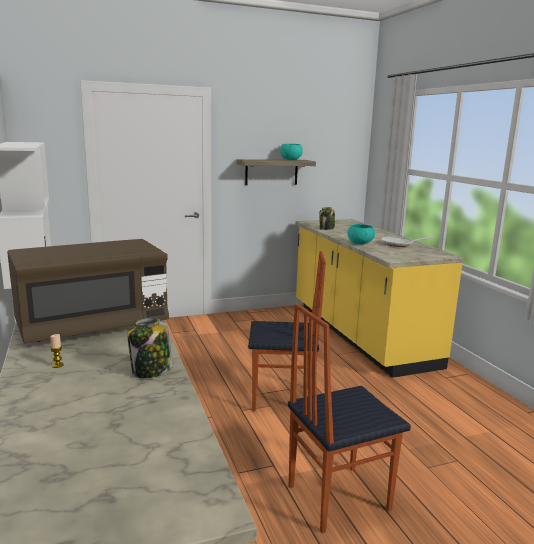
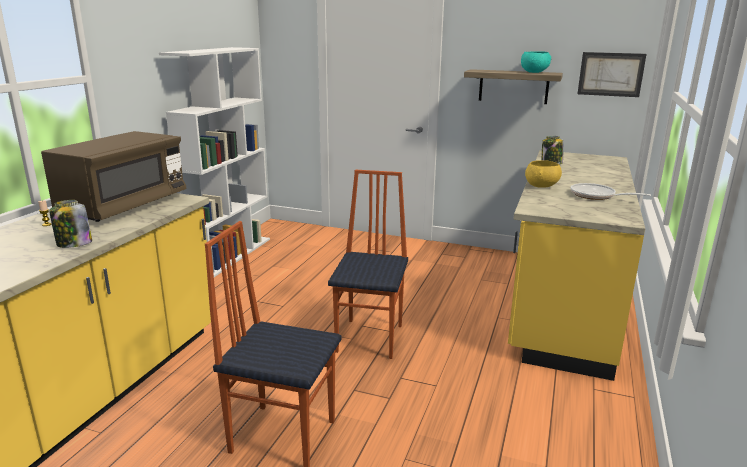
camera: 40 degrees right, 5 degrees up
brown microwave [7,239,169,344] -> brown microwave turned 75 degrees counterclockwise [41,131,187,222]
chair [248,251,326,411] -> chair turned 120 degrees counterclockwise [328,170,408,359]
turquoise bowl [348,224,375,245] -> yellow bowl [525,160,562,188]
none -> picture [577,52,646,97]

